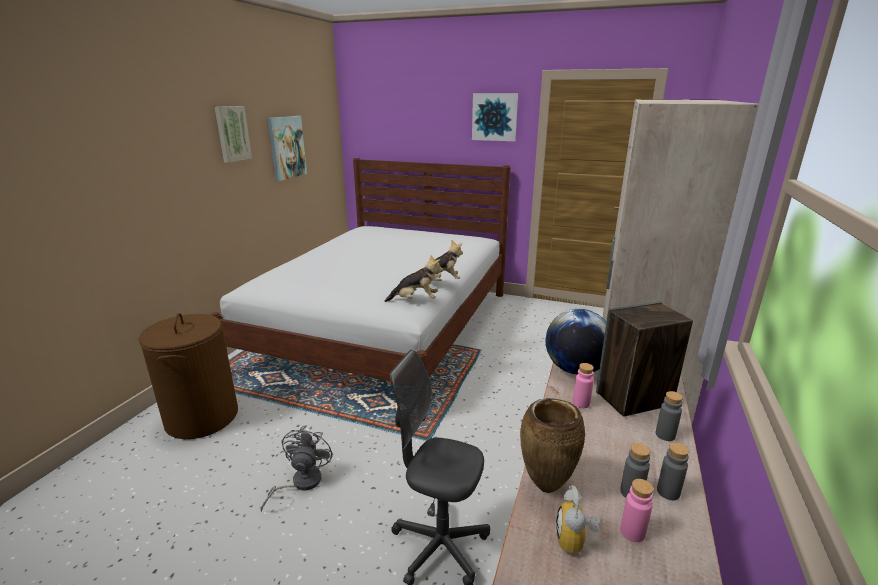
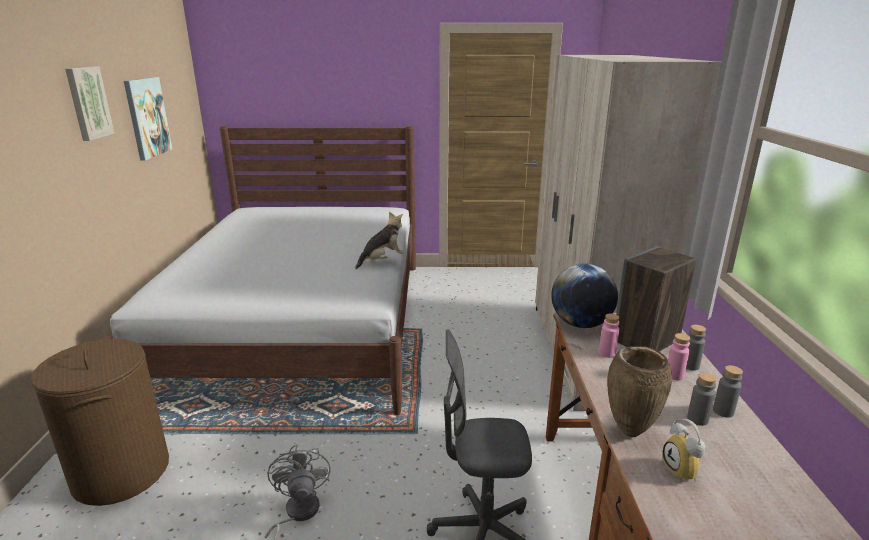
camera: 20 degrees left, 0 degrees up
plush toy [384,255,443,302] -> none
picture [472,93,518,141] -> none
pink bottle [620,479,654,542] -> pink bottle moved to [668,333,690,380]

